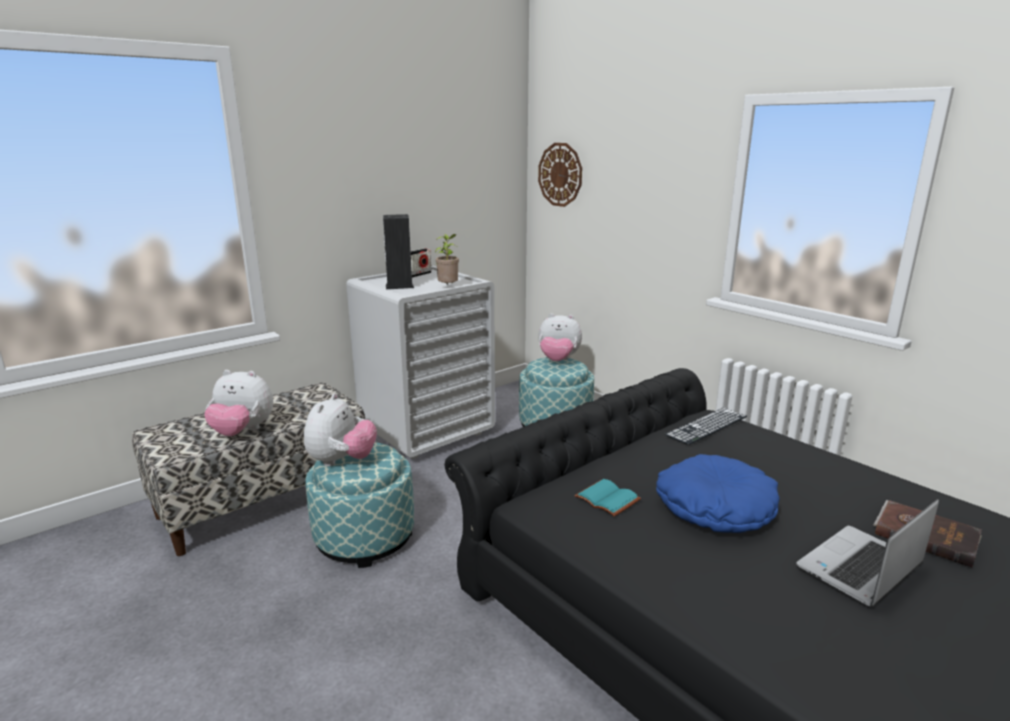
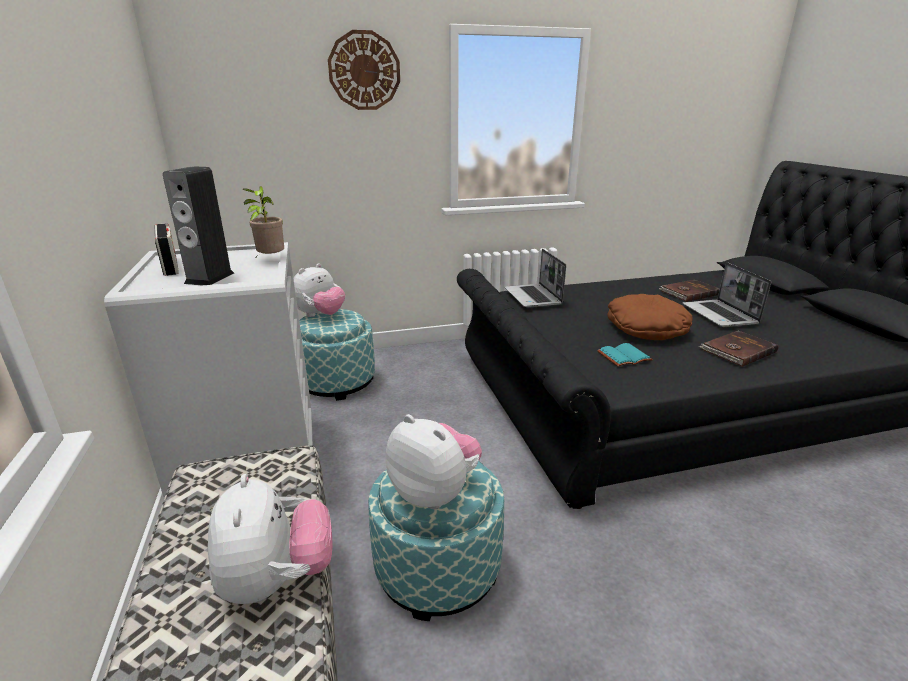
camera: 65 degrees left, 5 degrees up
plush toy [204,370,273,436] -> plush toy turned 45 degrees counterclockwise [208,474,332,604]
wall clock [538,143,582,207] -> wall clock moved to [328,30,400,110]
blue pillow [656,454,780,533] -> brown pillow [608,294,693,340]
keyboard [665,407,747,445] -> laptop [505,249,566,308]
none -> brown book [699,331,778,367]

